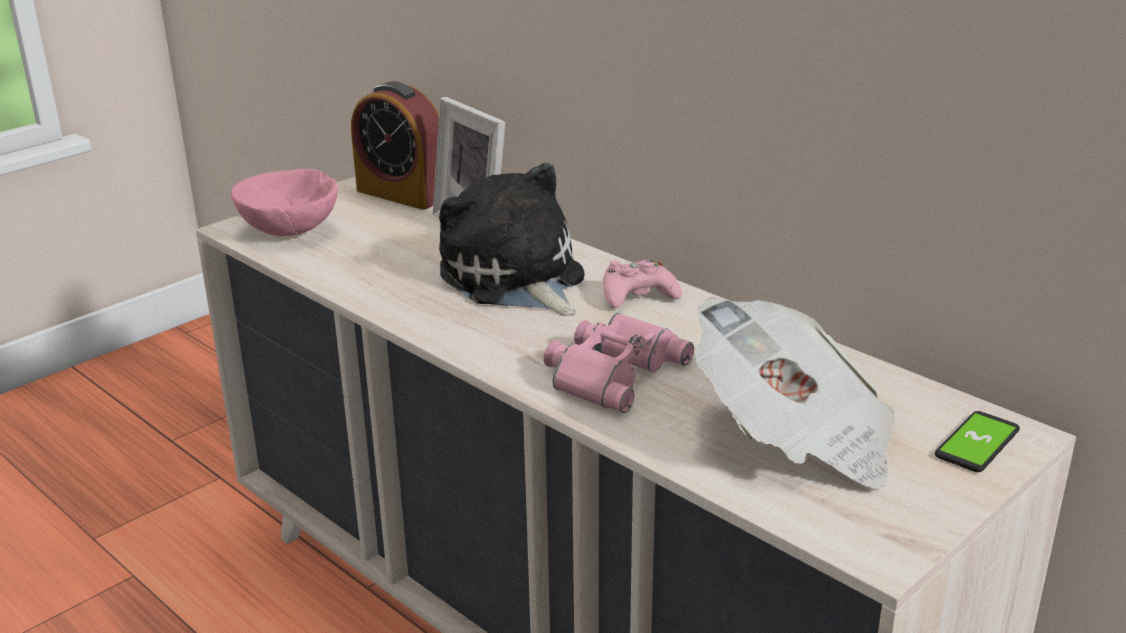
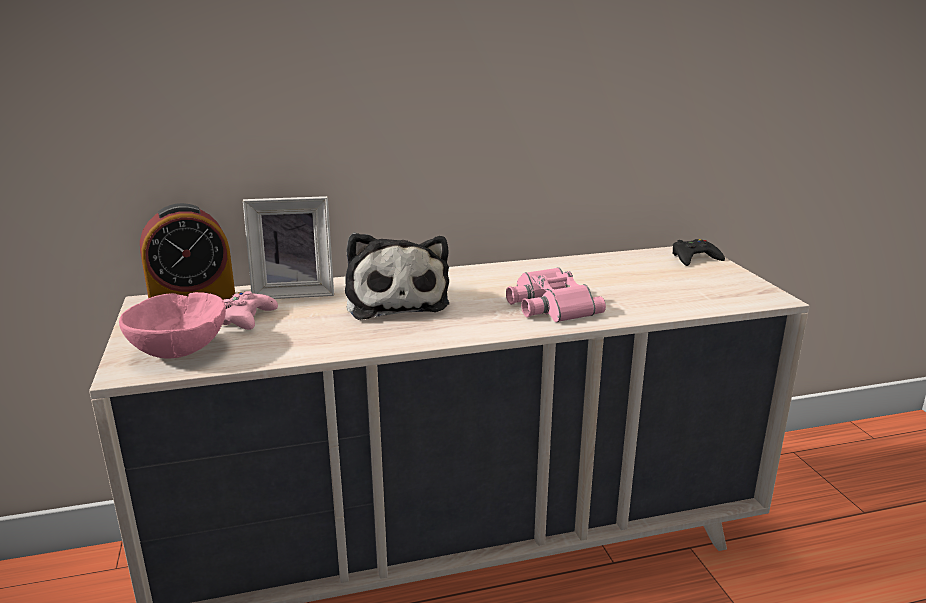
camera: 60 degrees left, 5 degrees down
plush toy [439,163,585,316] -> plush toy turned 105 degrees counterclockwise [345,233,449,320]
pink game controller [603,260,682,308] -> pink game controller moved to [222,291,278,330]
newspaper [694,297,895,489] -> none
phone [935,411,1020,472] -> black game controller [672,239,725,266]

